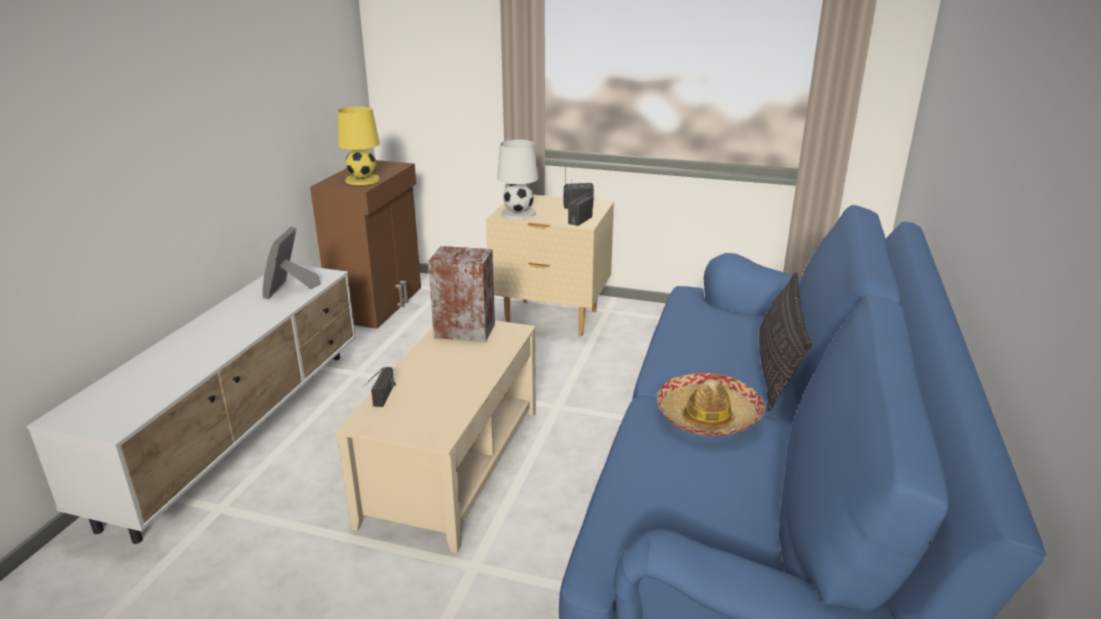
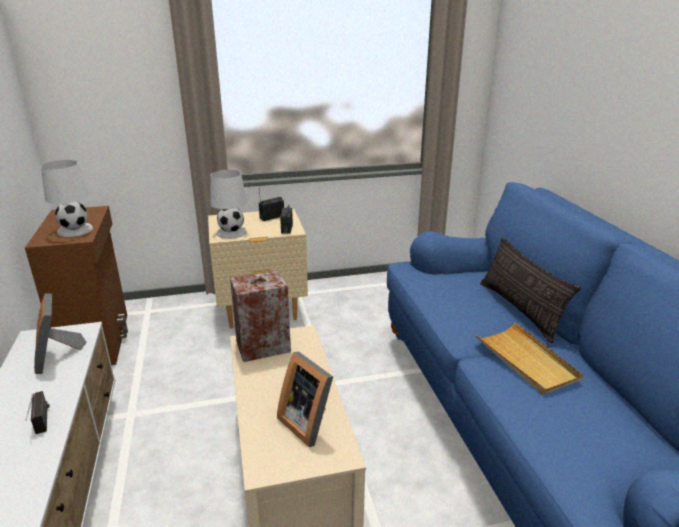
camera: 30 degrees left, 0 degrees up
yellow table lamp [338,106,380,185] -> white table lamp [41,160,93,237]
radio [363,367,396,407] -> radio moved to [26,391,50,434]
hat [657,373,765,436] -> beige tray [474,322,584,395]
none -> picture frame [277,352,333,447]

